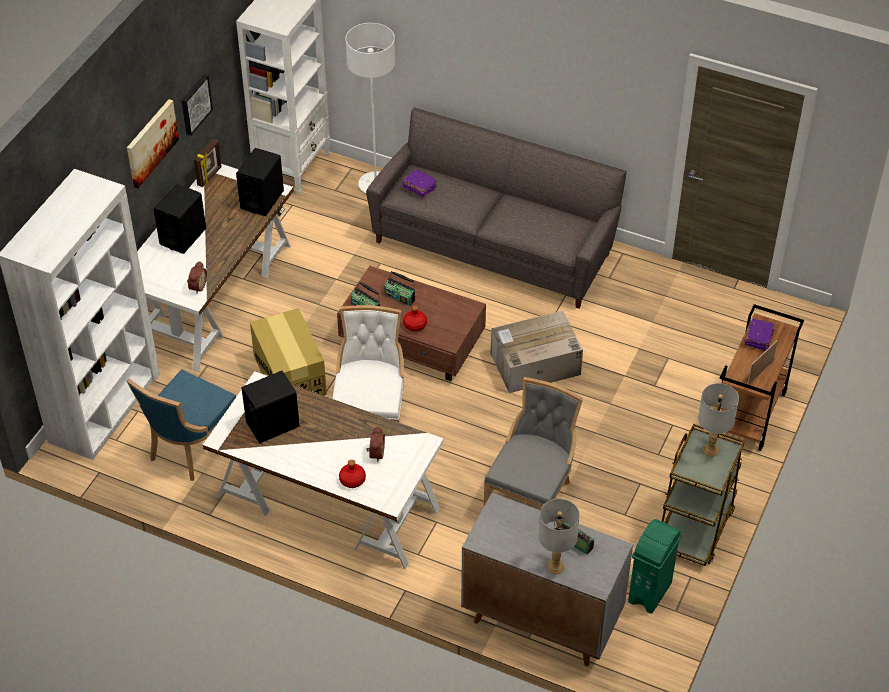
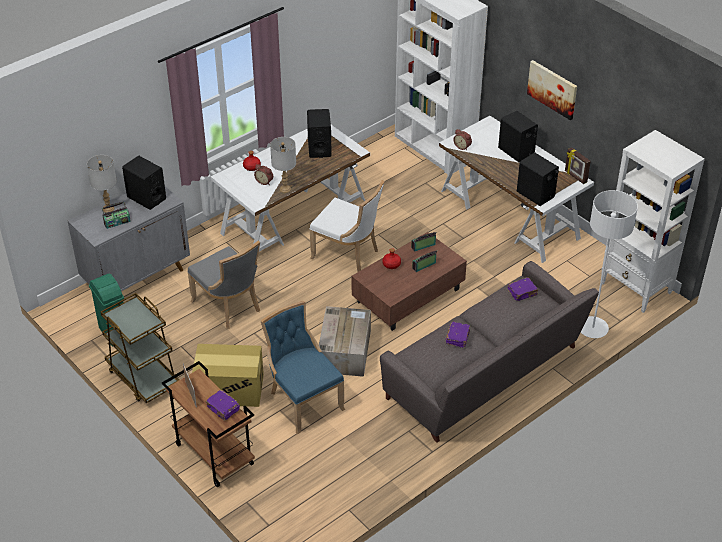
camera: 115 degrees right, 5 degrees down
blue chair [127,370,236,481] -> blue chair moved to [261,301,345,434]
picture [181,74,213,136] -> none
cardboard box [250,308,327,396] -> cardboard box moved to [192,344,264,407]
grey table lamp [698,383,739,457] -> grey table lamp moved to [270,137,296,193]
none -> black speaker [122,156,166,210]
none -> purple book [446,322,470,347]

